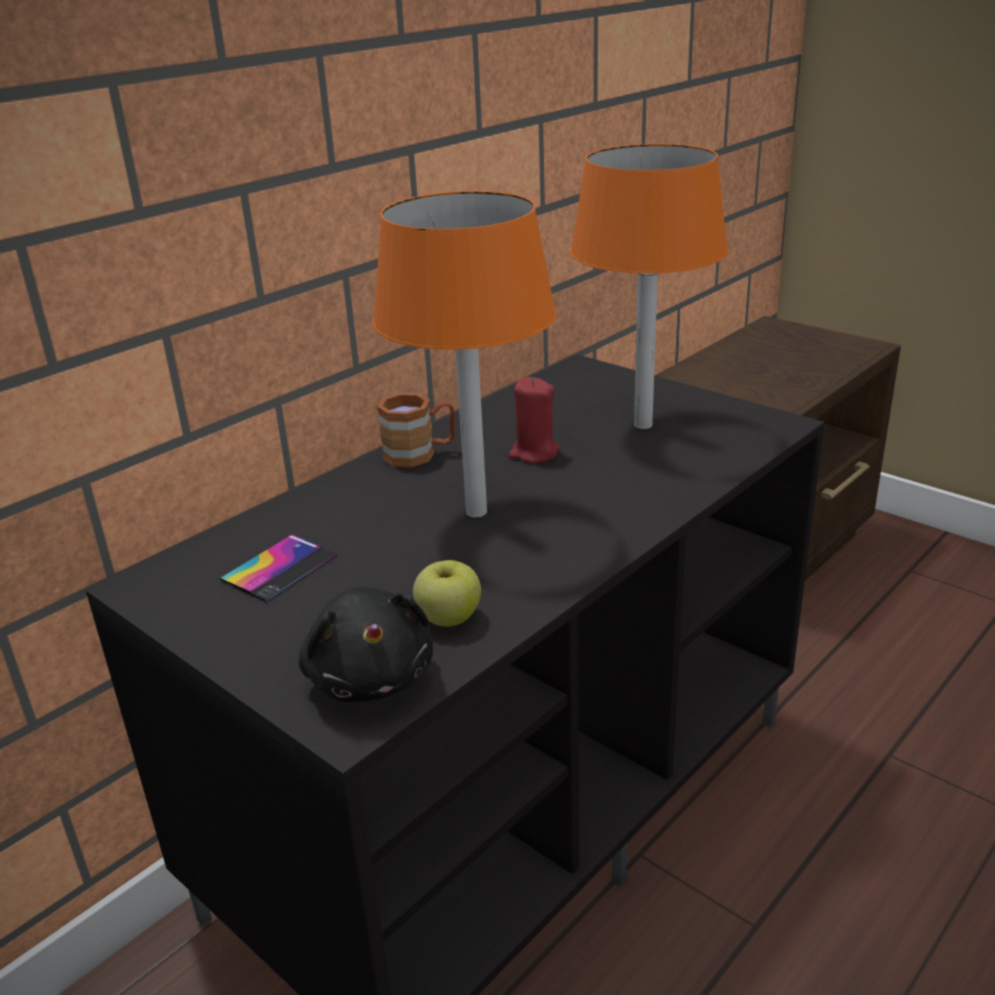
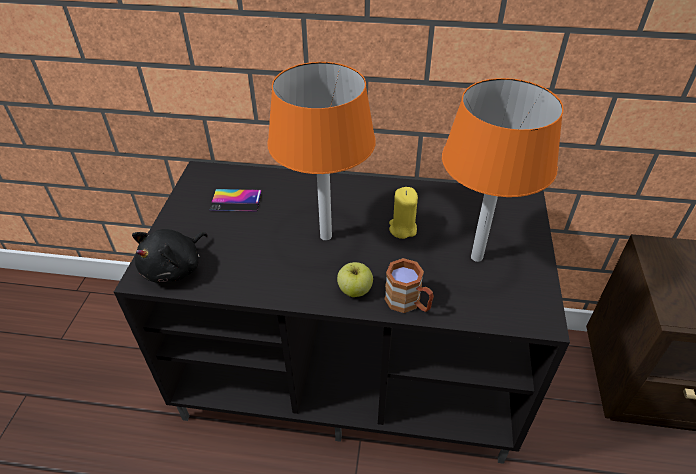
camera: 55 degrees right, 15 degrees up
brown mug [377,393,455,468] -> brown mug moved to [384,258,434,313]
apple [413,560,481,627] -> apple moved to [337,262,373,297]
red candle [509,377,560,463] -> yellow candle [389,187,418,239]

